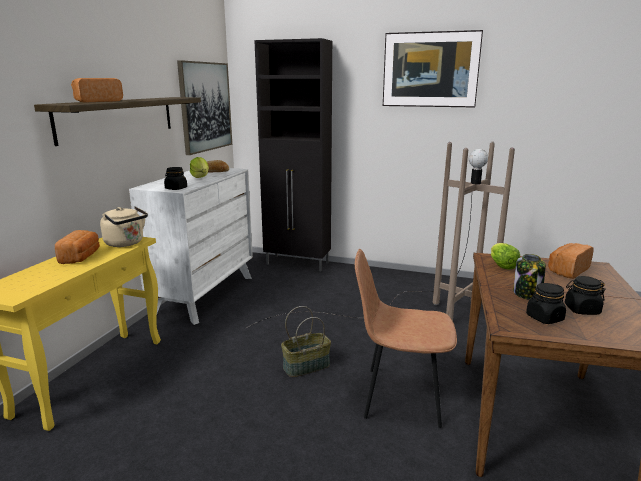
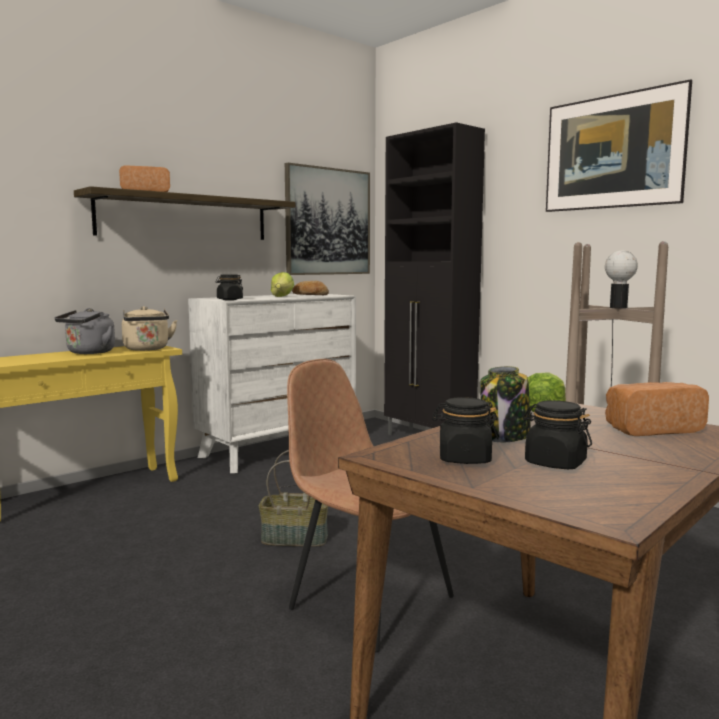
camera: 30 degrees right, 10 degrees down
bread [55,230,100,264] -> grey kettle [55,308,115,354]

